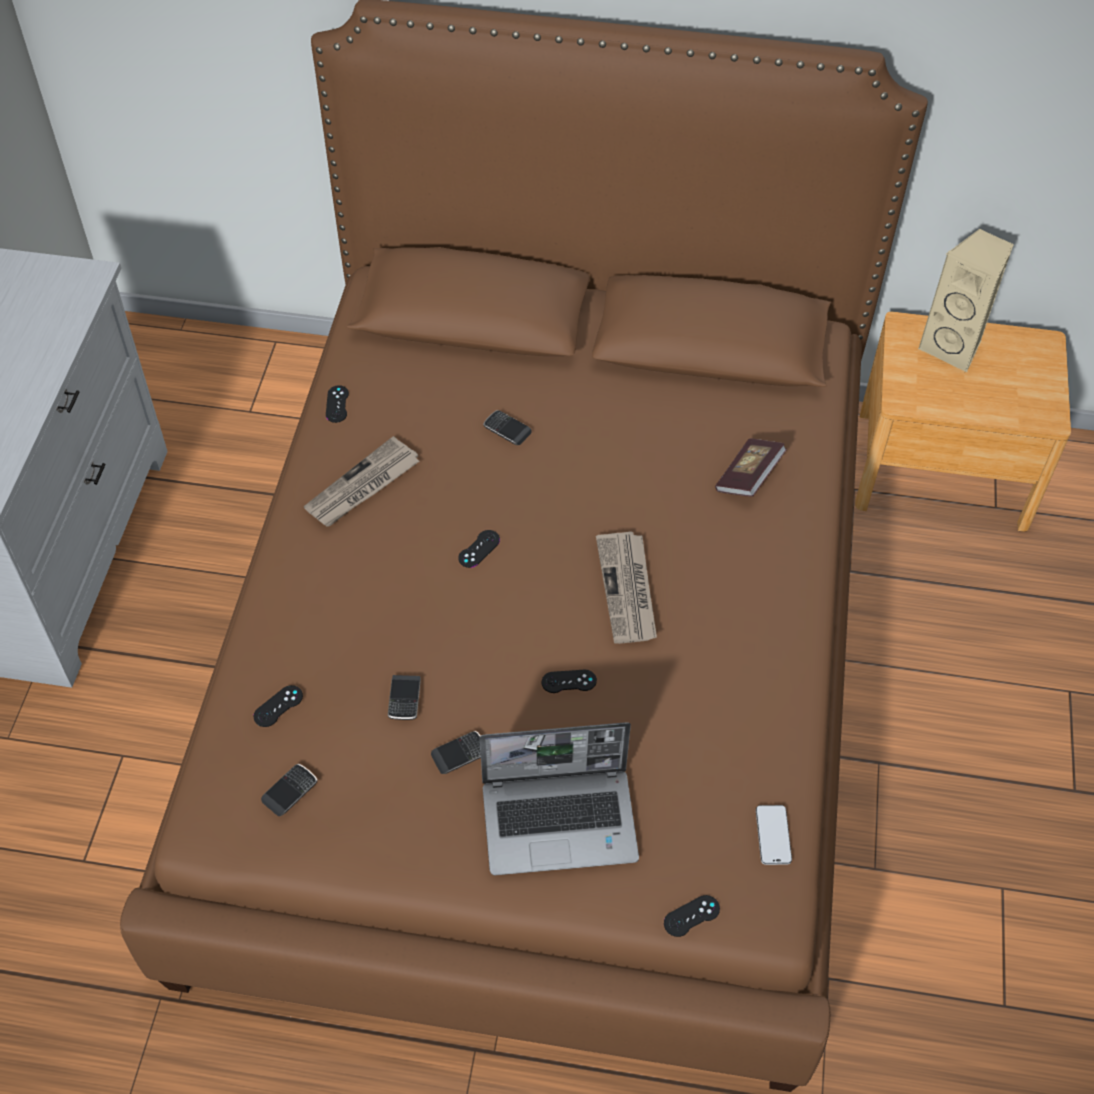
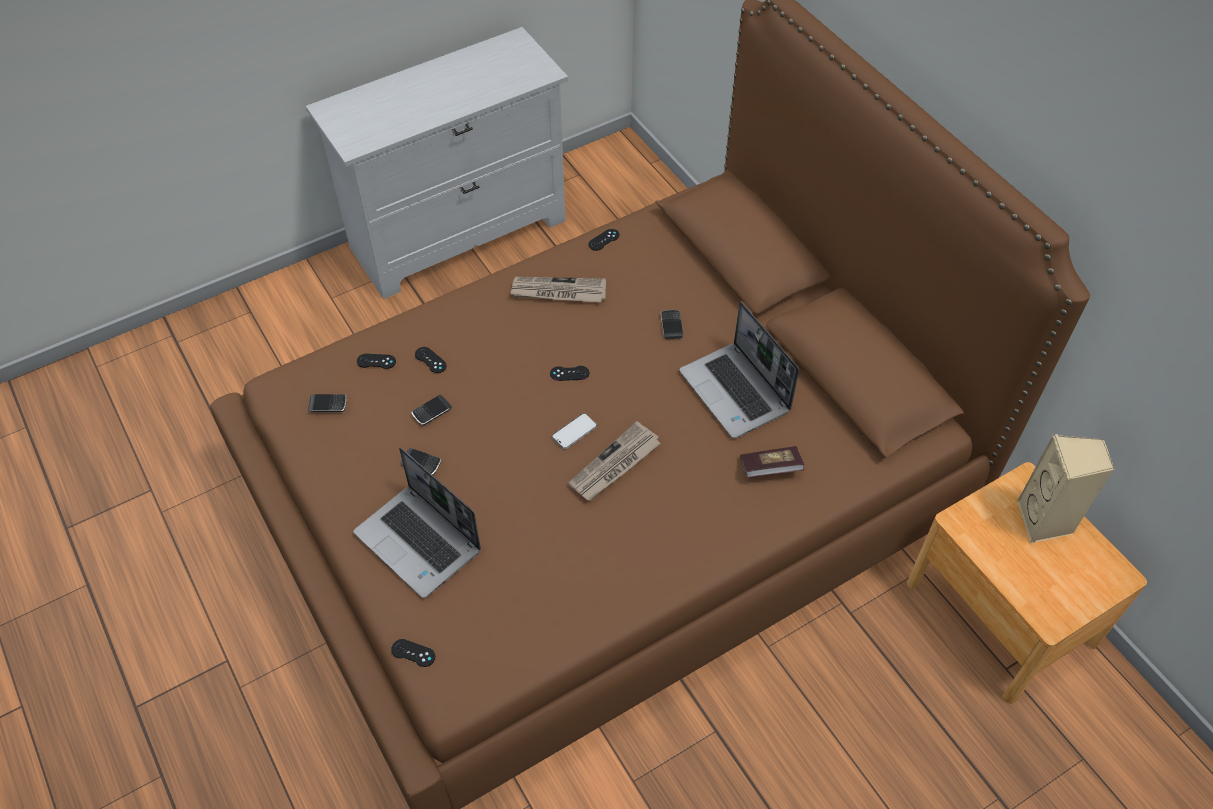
camera: 50 degrees right, 0 degrees up
black game controller [542,670,597,693] -> black game controller moved to [415,347,447,373]
phone [756,805,792,865] -> phone moved to [552,413,597,449]
none -> laptop [679,301,799,439]

